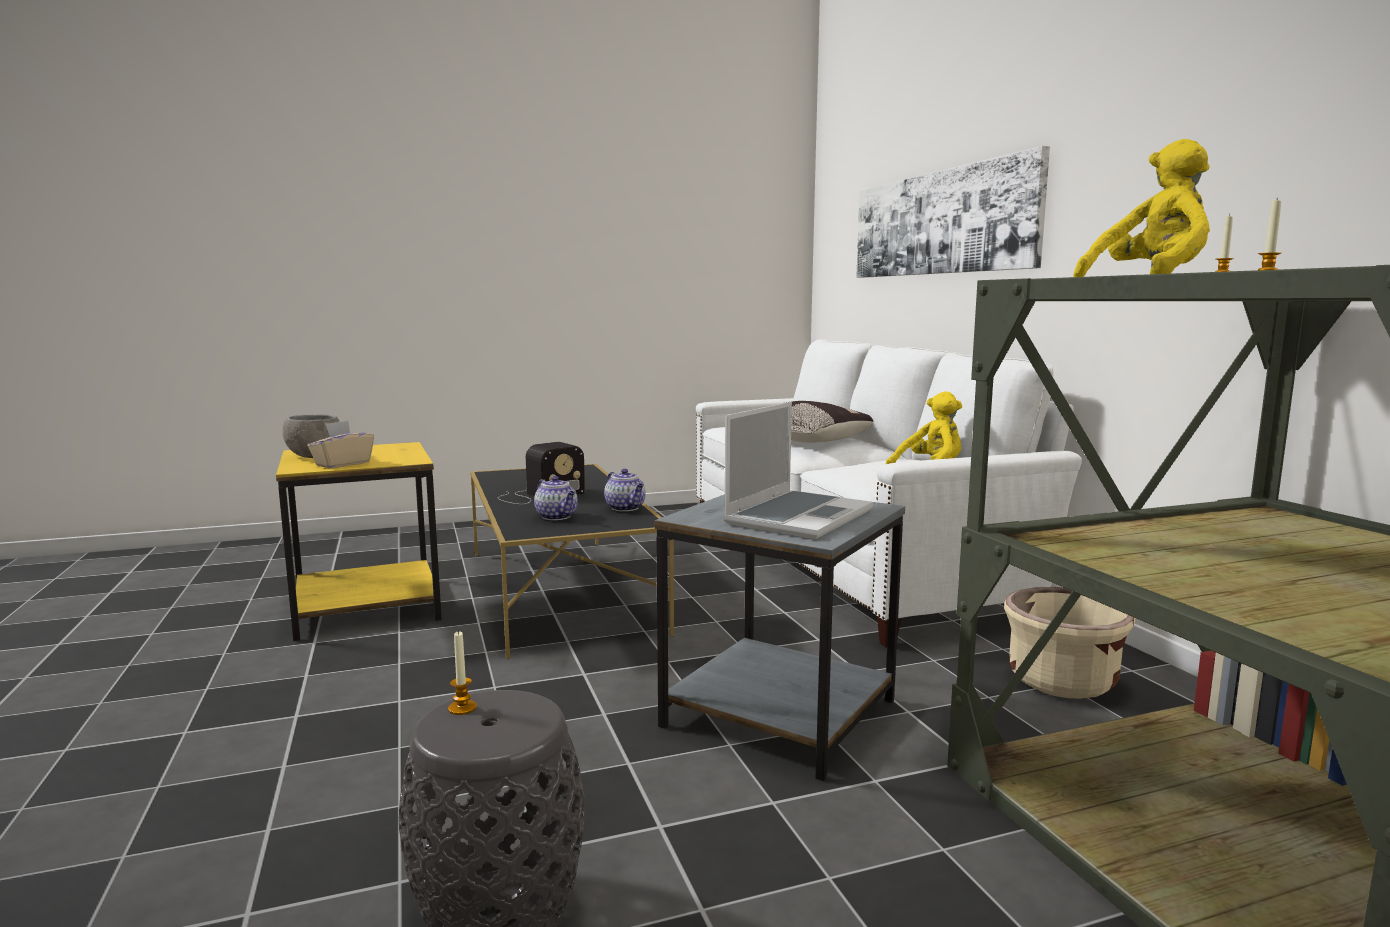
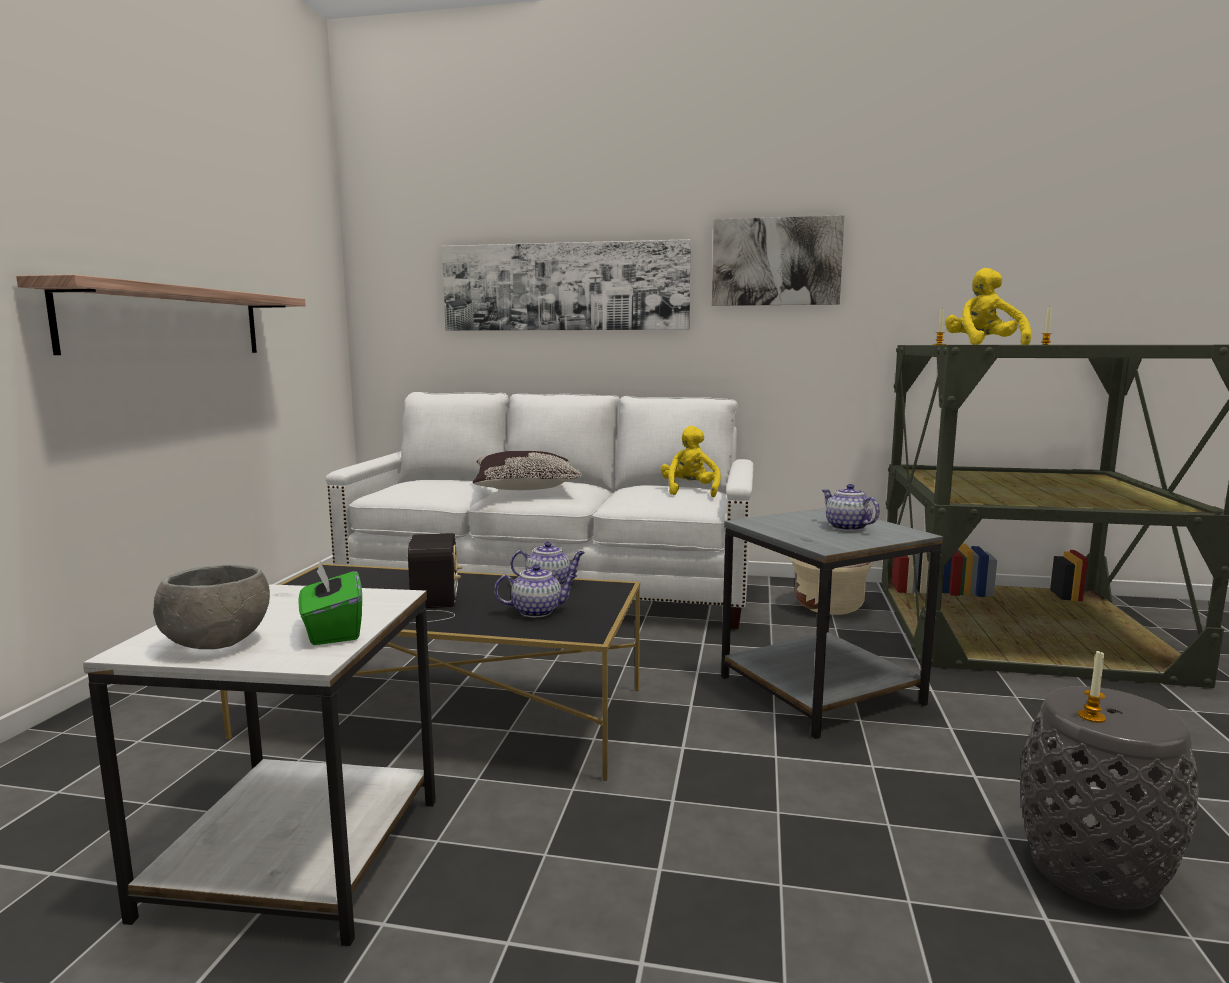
camera: 60 degrees left, 0 degrees up
yellow side table [276,442,442,641] -> white side table [83,584,436,946]
beige tissue box [308,421,374,468] -> green tissue box [299,561,362,645]
laptop [724,402,873,539] -> teapot [822,484,880,531]
none -> shelf [16,274,306,355]
none -> picture [712,215,845,306]

